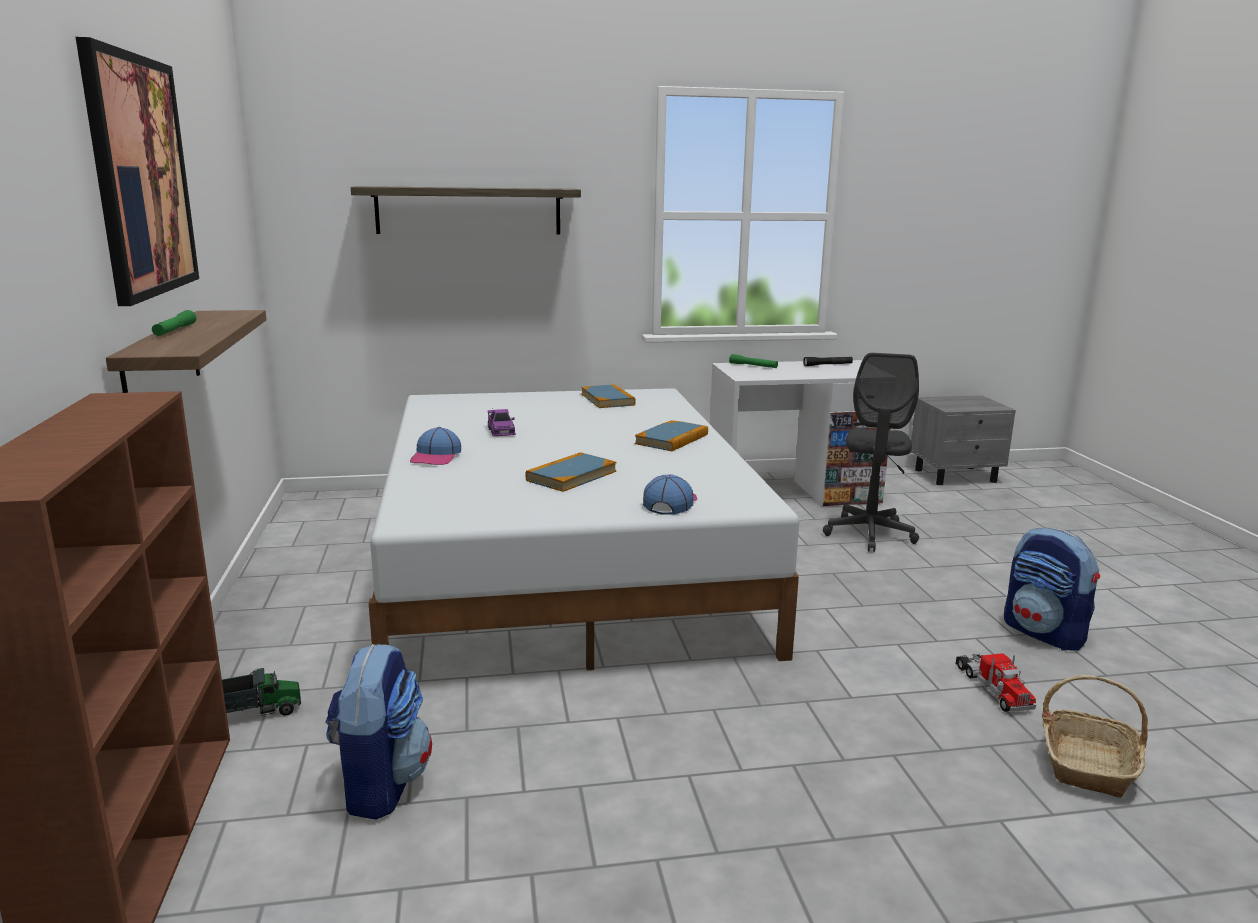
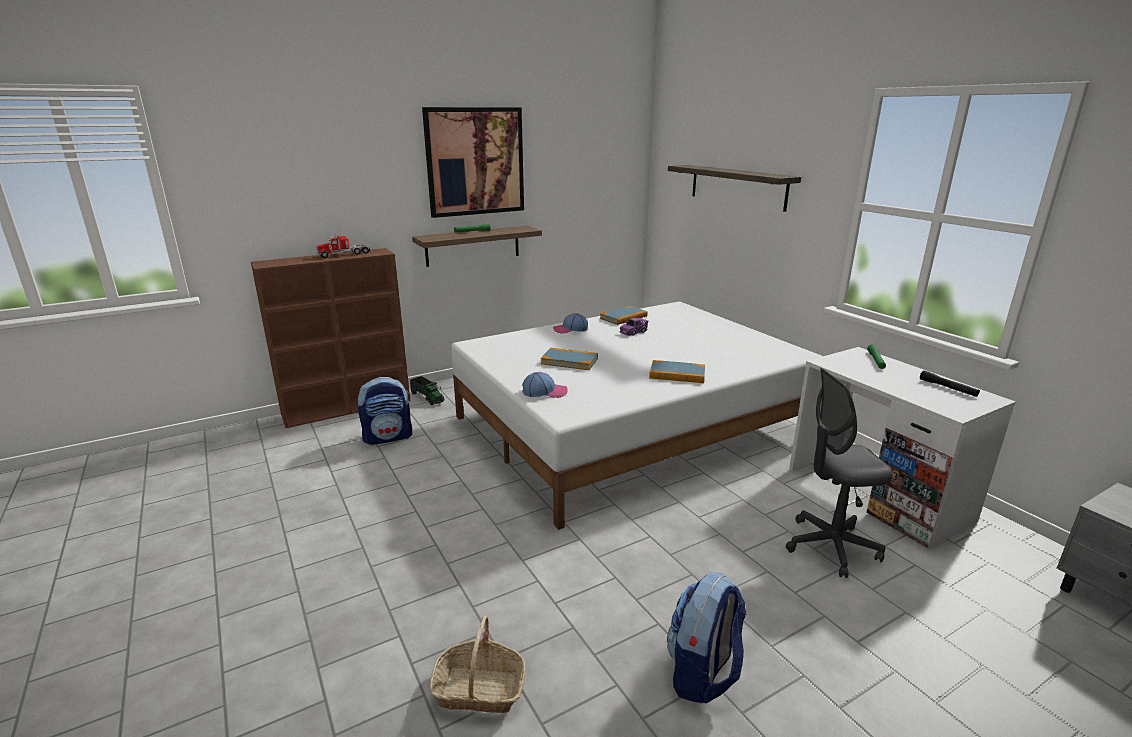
camera: 70 degrees right, 5 degrees up
book [581,384,636,408] -> book moved to [600,306,647,325]
toy truck [955,653,1036,712] -> toy truck moved to [316,235,370,258]

